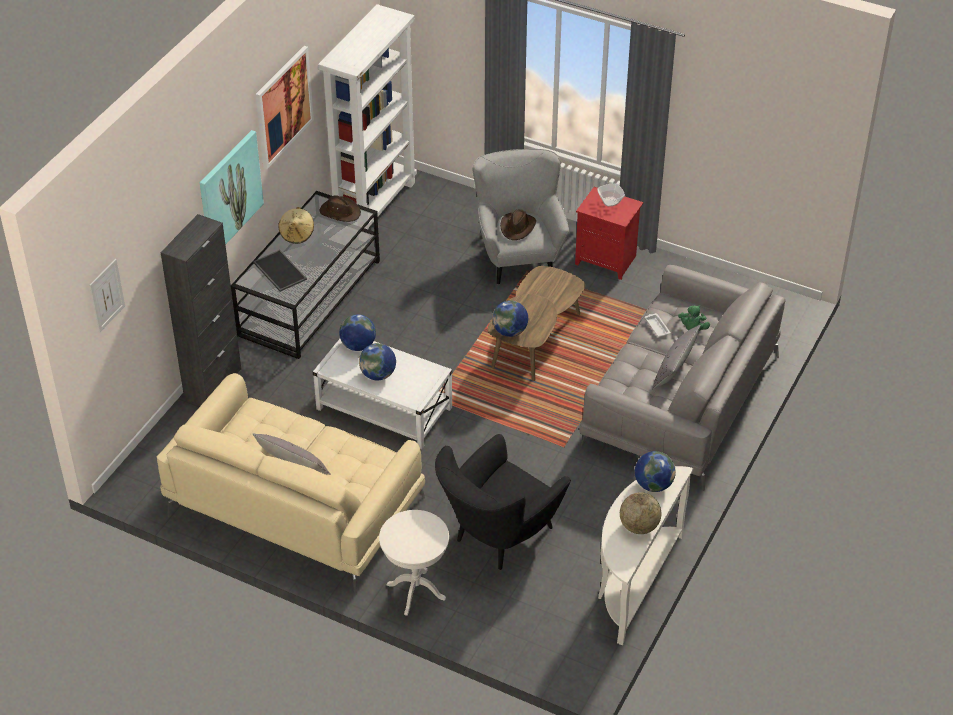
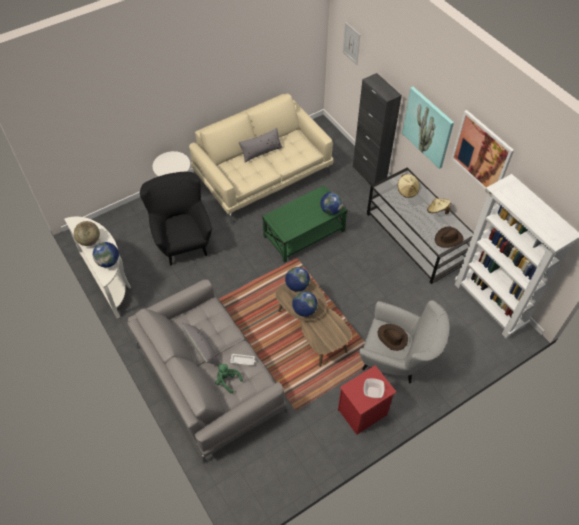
camera: 120 degrees right, 10 degrees up
tray [253,250,307,292] -> beige hat [398,174,420,198]
white coffee table [313,339,452,450] -> green coffee table [262,185,347,263]
globe [359,343,396,380] -> globe moved to [292,291,318,317]

